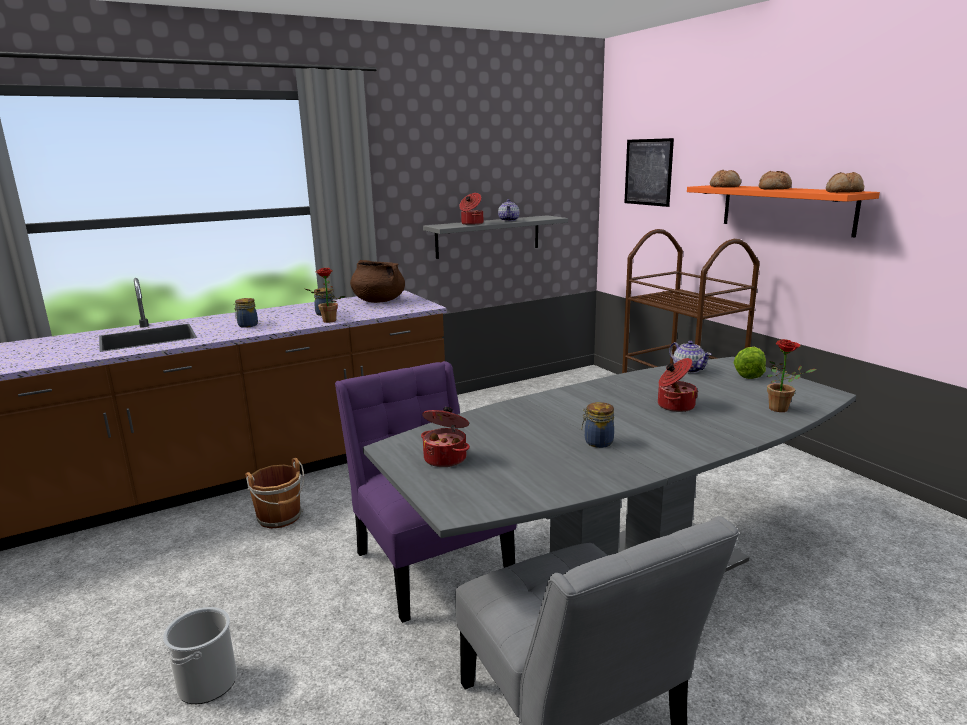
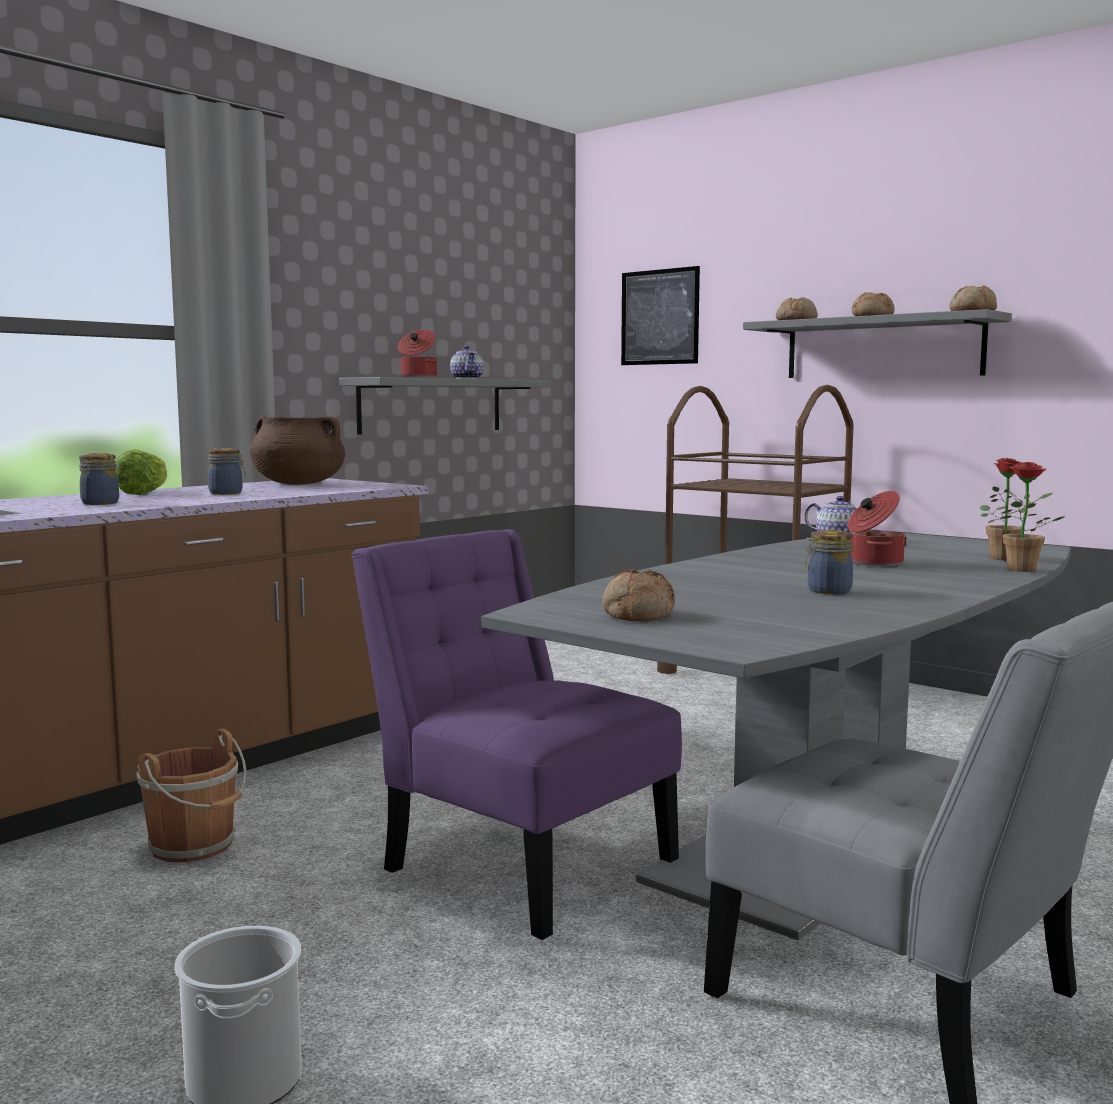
camera: 20 degrees left, 10 degrees down
potted plant [305,268,345,323] -> potted plant moved to [1000,462,1064,572]
cooking pot [421,407,470,467] -> bread [602,570,675,621]
orange shelf [687,185,880,237] -> grey shelf [743,309,1012,378]
lettuce [733,347,766,379] -> lettuce moved to [115,449,167,495]

